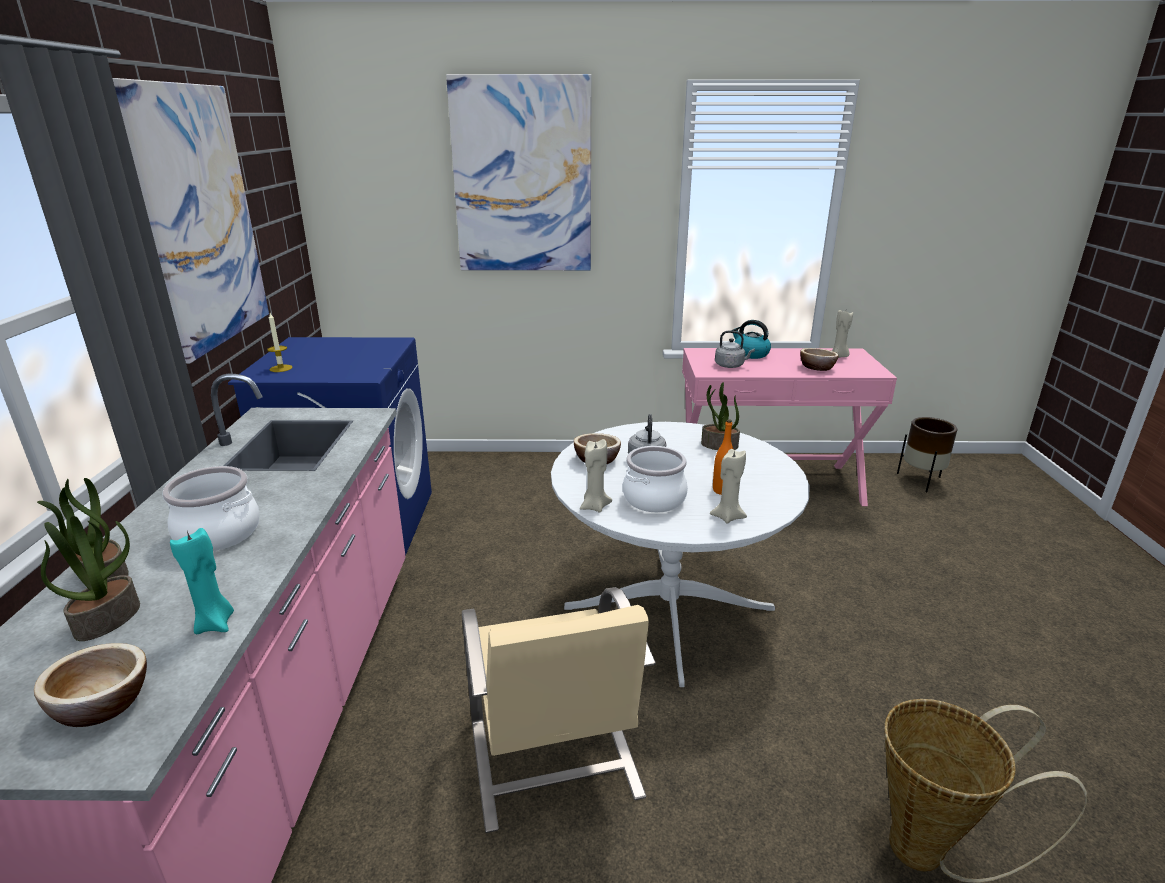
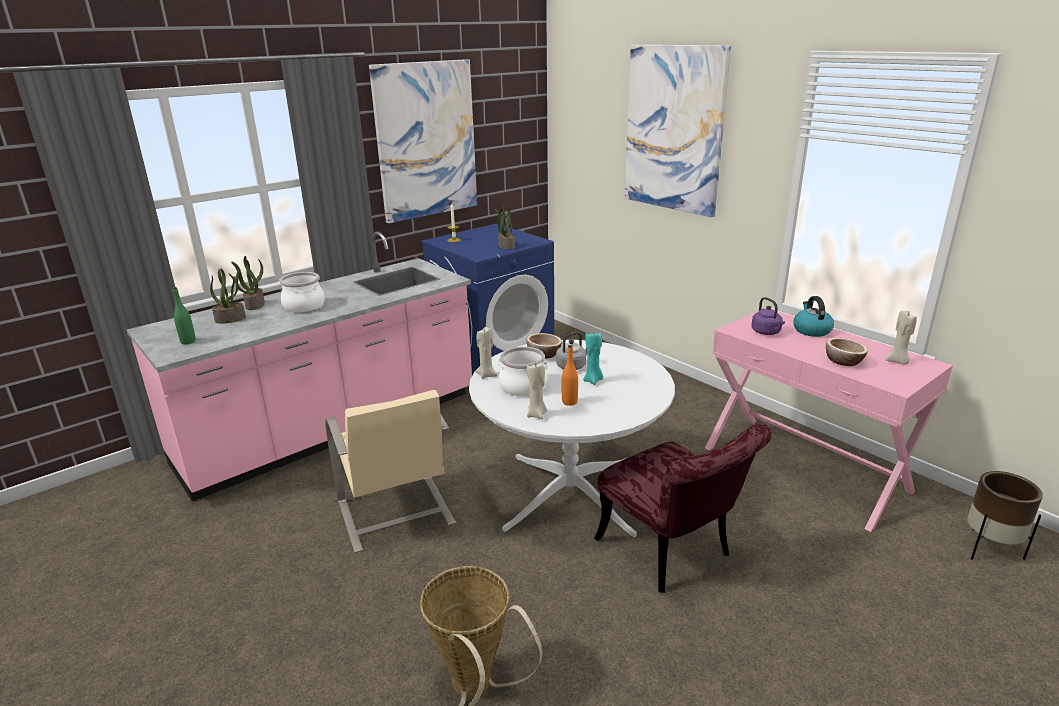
camera: 50 degrees right, 0 degrees up
bowl [34,643,147,727] -> green bottle [173,287,196,344]
turquoise candle [170,528,234,634] -> turquoise candle moved to [583,333,603,385]
beige chair [462,587,656,833] -> beige chair turned 60 degrees counterclockwise [325,390,456,553]
potted plant [701,382,740,450] -> potted plant moved to [495,205,515,250]
grey kettle [715,331,755,368] -> purple kettle [751,297,785,335]
none -> red chair [594,423,771,593]

